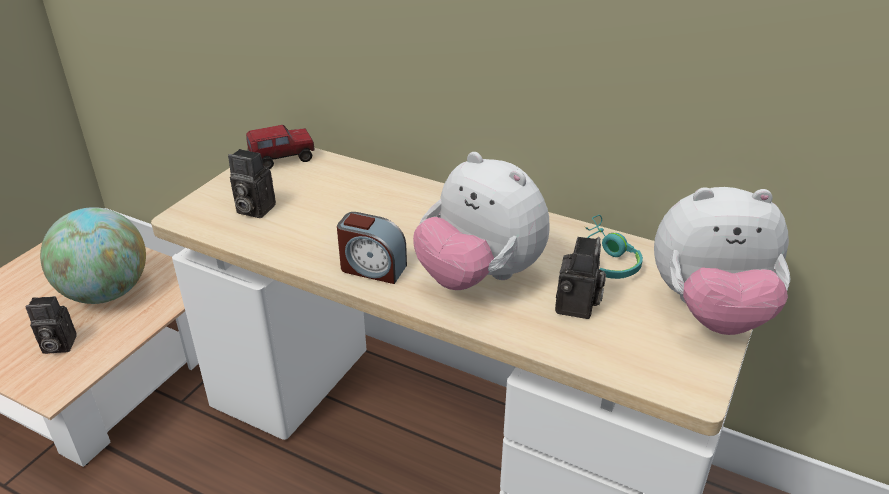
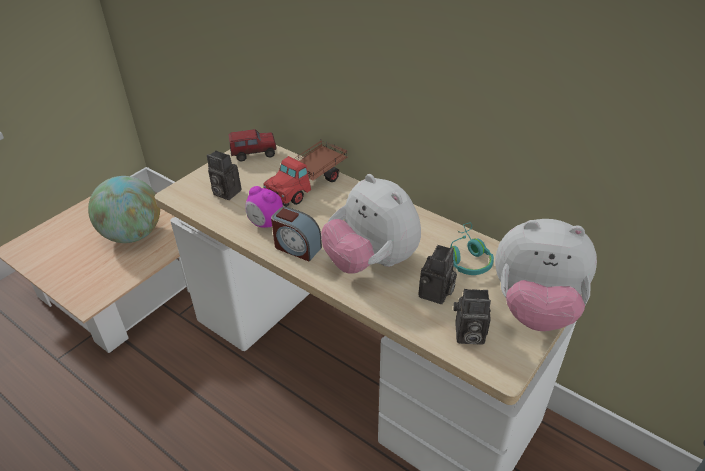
camera: 10 degrees right, 5 degrees up
camera [25,296,77,354] -> camera moved to [453,289,491,345]
none -> alarm clock [245,186,283,228]
none -> toy truck [264,140,348,207]

